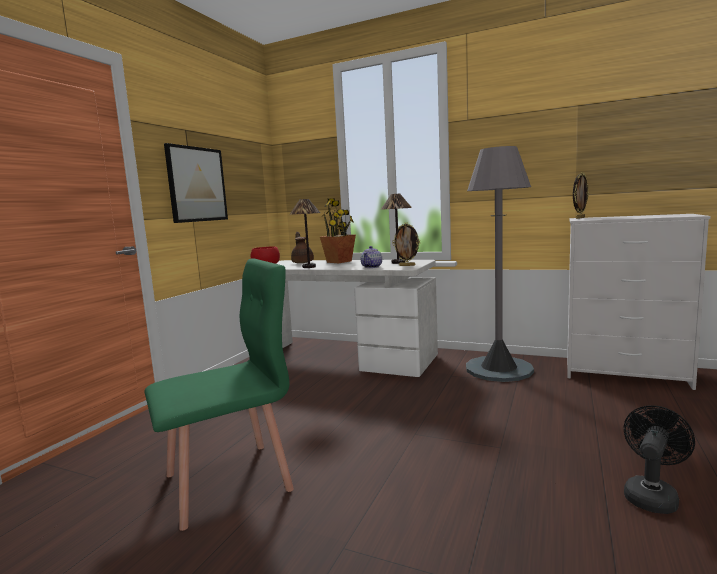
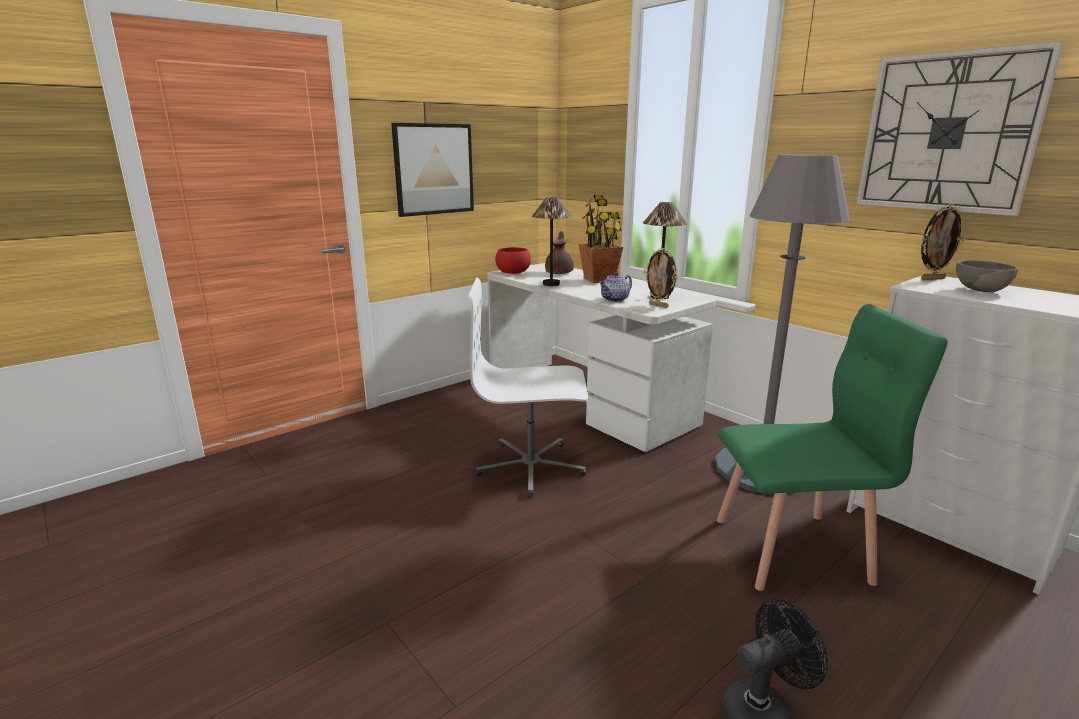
camera: 25 degrees right, 10 degrees up
green chair [144,258,294,531] -> green chair moved to [717,304,948,591]
none -> white office chair [469,278,588,497]
none -> wall clock [856,41,1064,216]
none -> grey bowl [956,260,1018,292]

